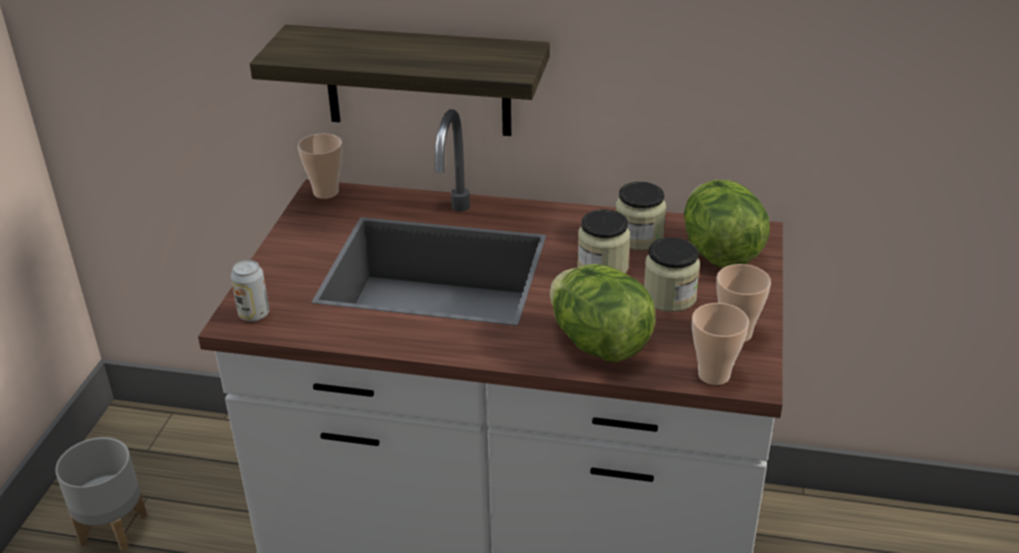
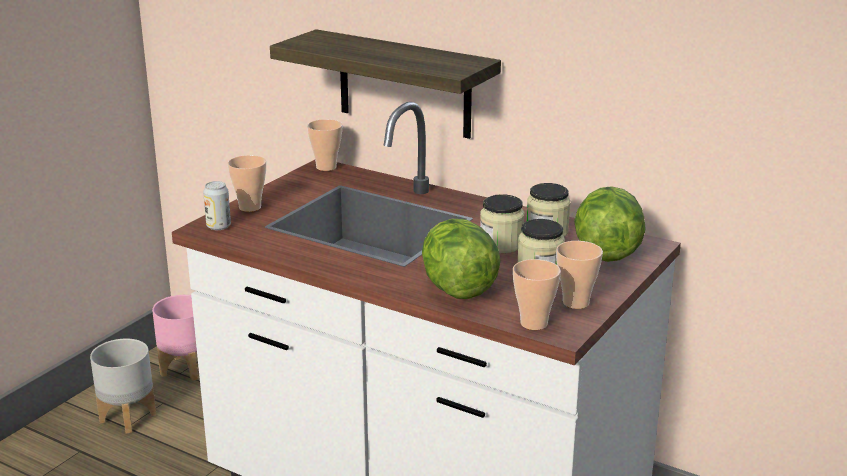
camera: 20 degrees right, 10 degrees down
none -> pink planter [152,295,198,381]
none -> cup [227,155,266,212]

